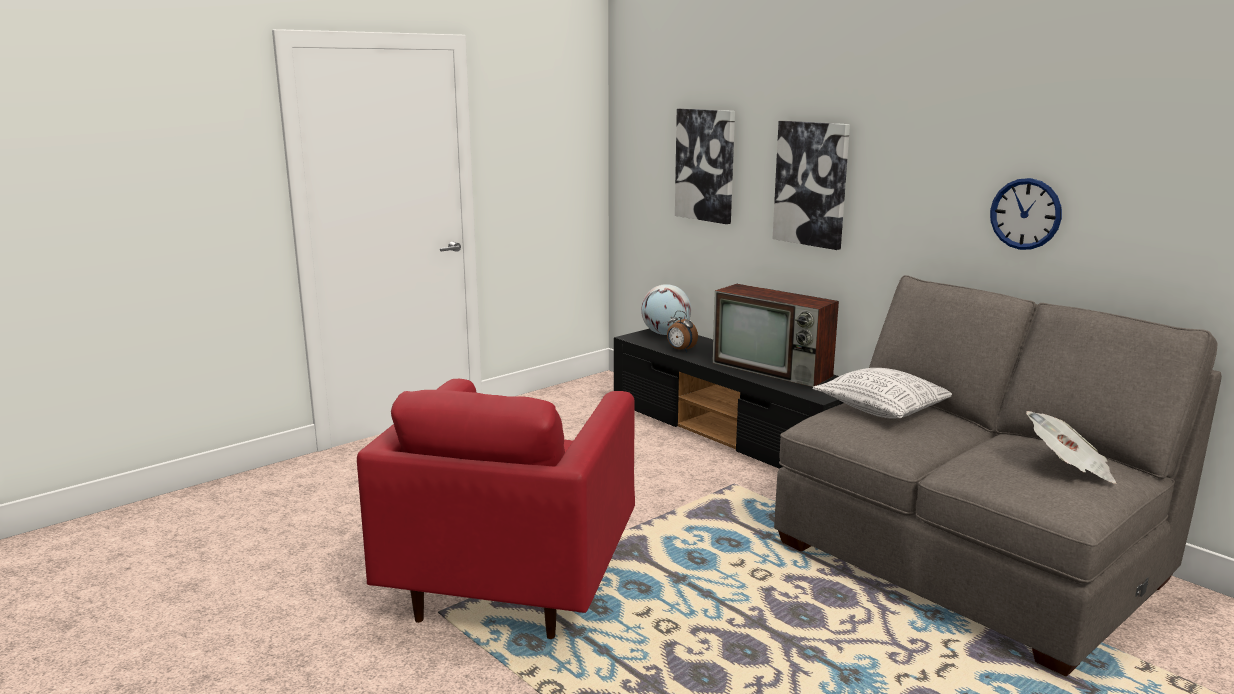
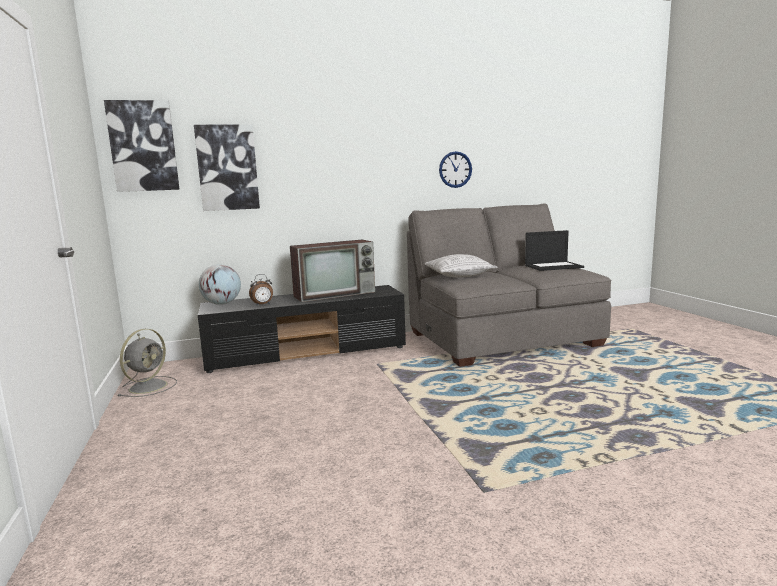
camera: 65 degrees left, 5 degrees down
red armchair [357,379,635,639] -> none
picture [772,121,850,250] -> picture moved to [104,100,180,192]
newspaper [1026,411,1117,484] -> laptop [525,230,584,271]
none -> grey fan [118,329,177,397]

